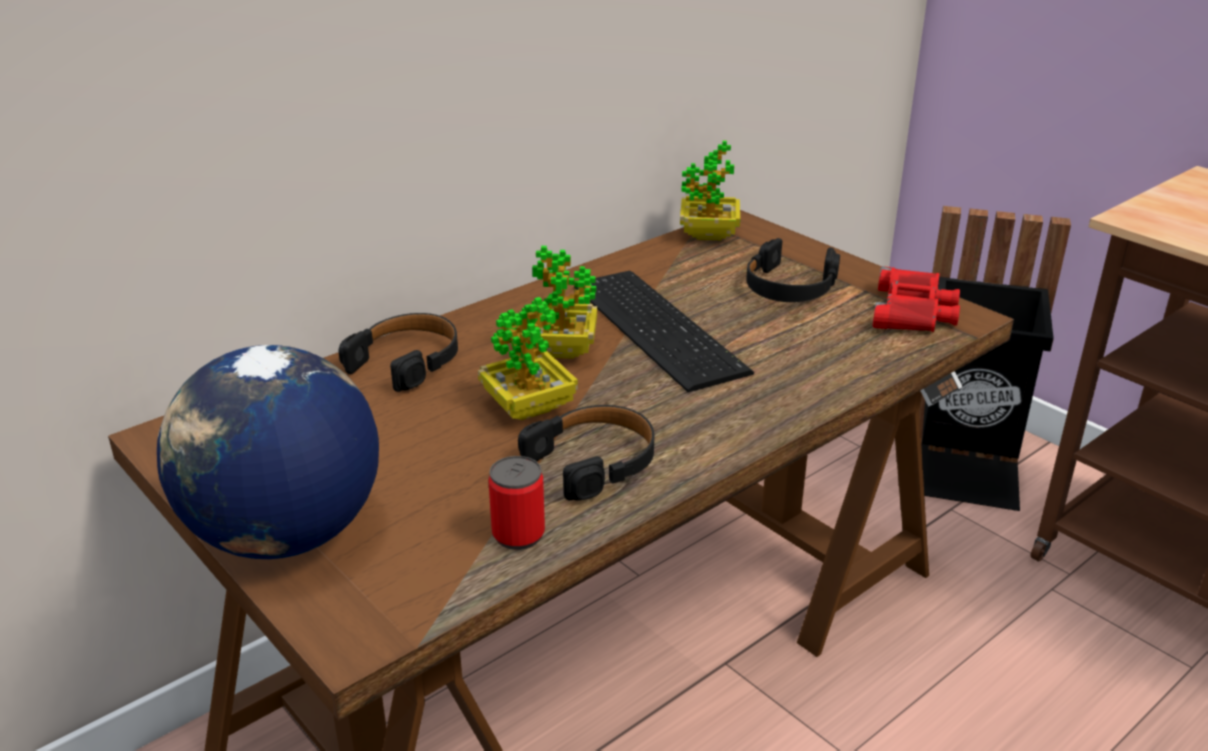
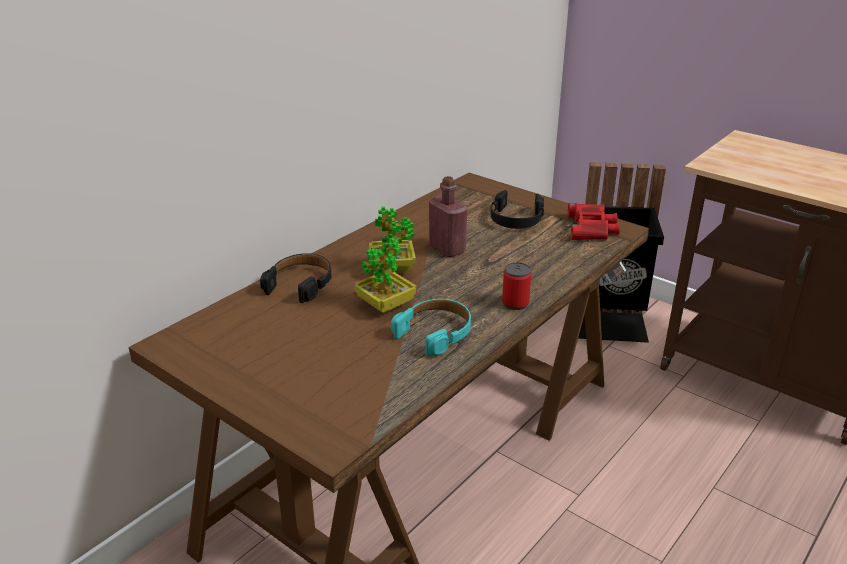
camera: 10 degrees left, 0 degrees up
globe [157,345,379,559] -> none
can [488,456,545,550] -> can moved to [502,262,531,310]
black headphones [518,405,654,500] -> turquoise headphones [391,299,471,356]
keyboard [574,271,754,392] -> red bottle [429,176,467,257]
potted plant [680,141,740,240] -> none

